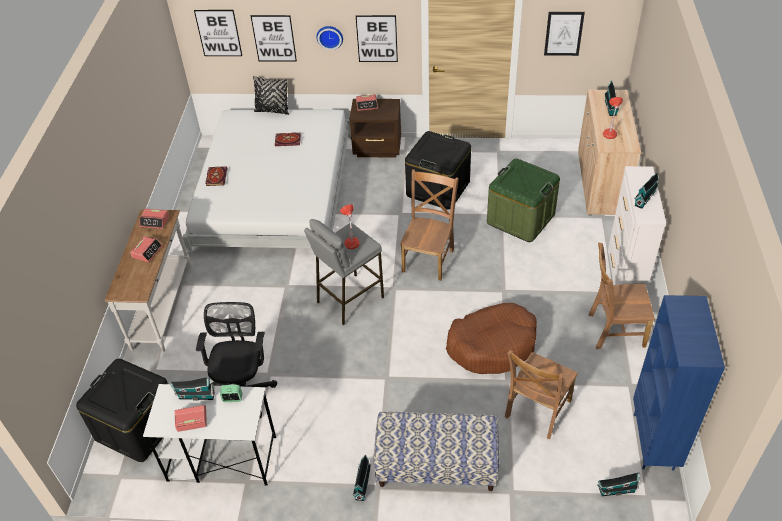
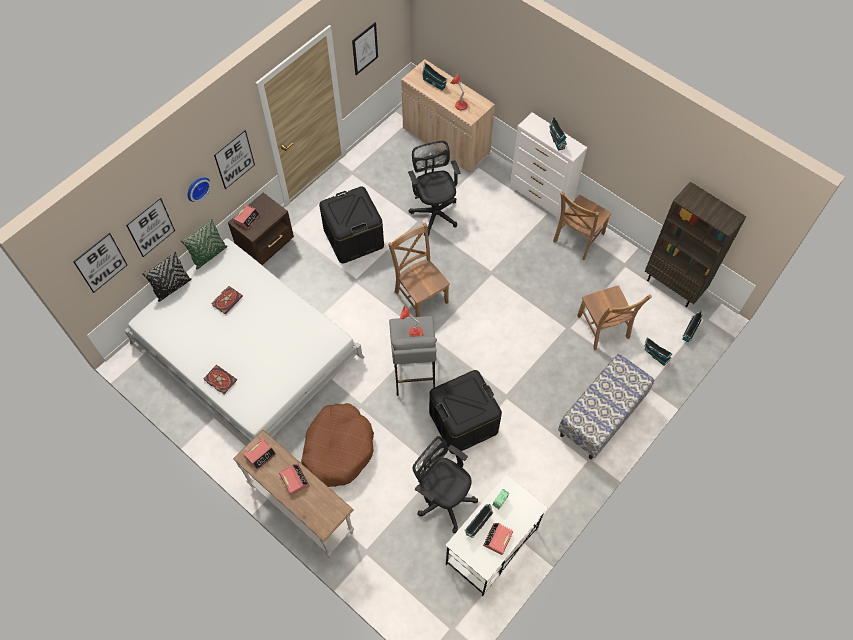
camera: 55 degrees left, 15 degrees up
black storage box [76,359,168,462] -> black storage box moved to [429,370,502,454]
toy house [353,455,371,501] -> toy house moved to [644,337,672,366]
brown dog bed [446,303,537,374] -> brown dog bed moved to [301,403,374,487]
green storage box [487,158,560,242] -> black office chair [408,141,461,236]
blue bookcase [633,295,725,471] -> brown bookcase [645,182,746,307]
none -> green pillow [181,219,228,270]

